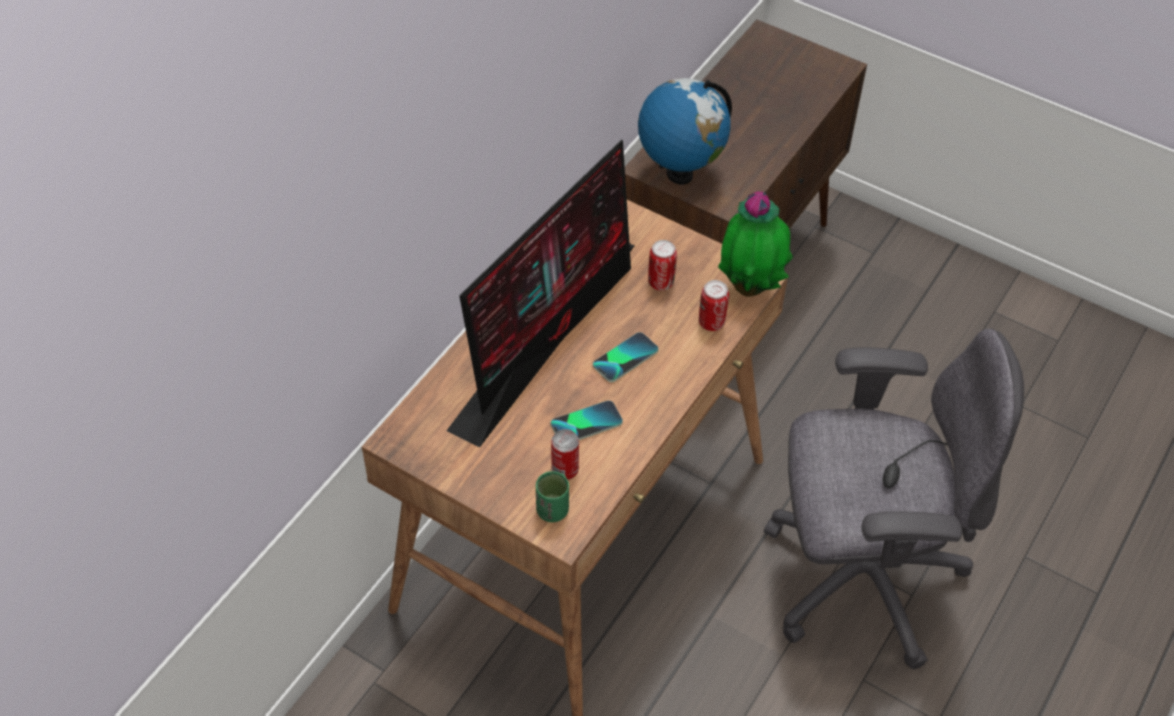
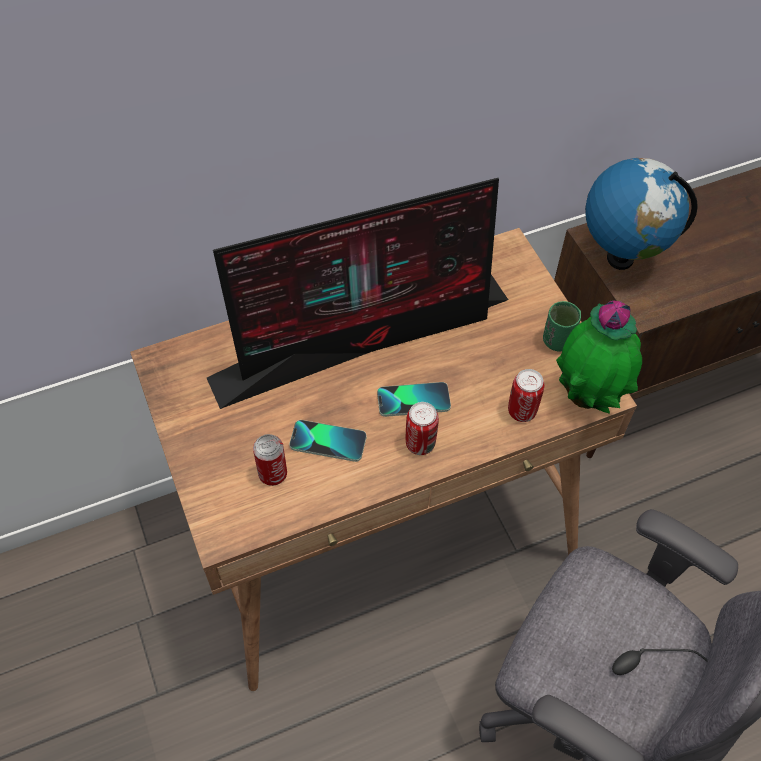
camera: 35 degrees right, 5 degrees up
green cup [536,471,569,522] -> green cup moved to [543,301,581,351]
can [648,240,677,291] -> can moved to [406,402,439,455]

